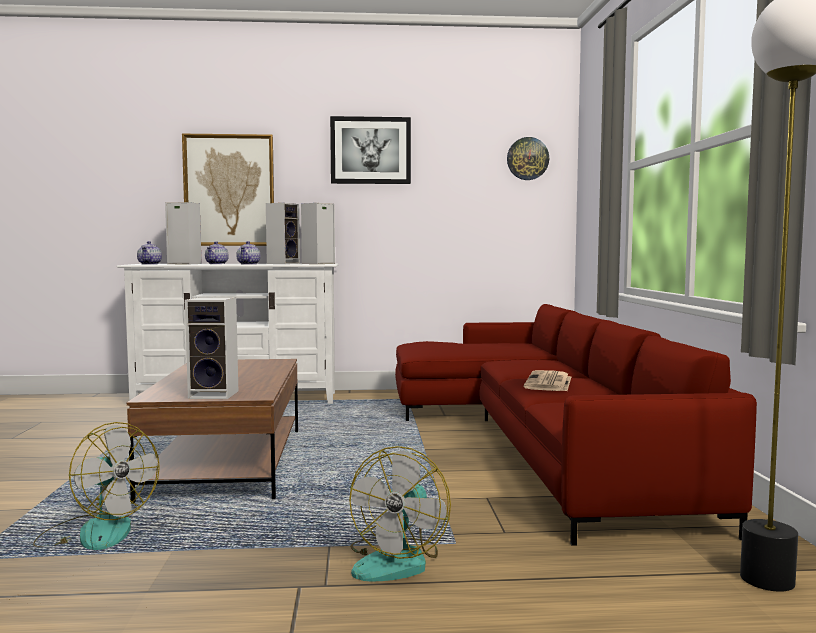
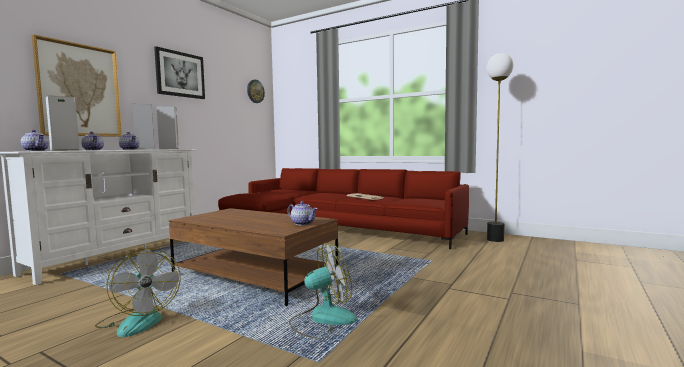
camera: 55 degrees left, 0 degrees up
speaker [185,297,238,399] -> teapot [287,201,318,225]
fan [349,446,451,582] -> fan moved to [95,248,181,337]

